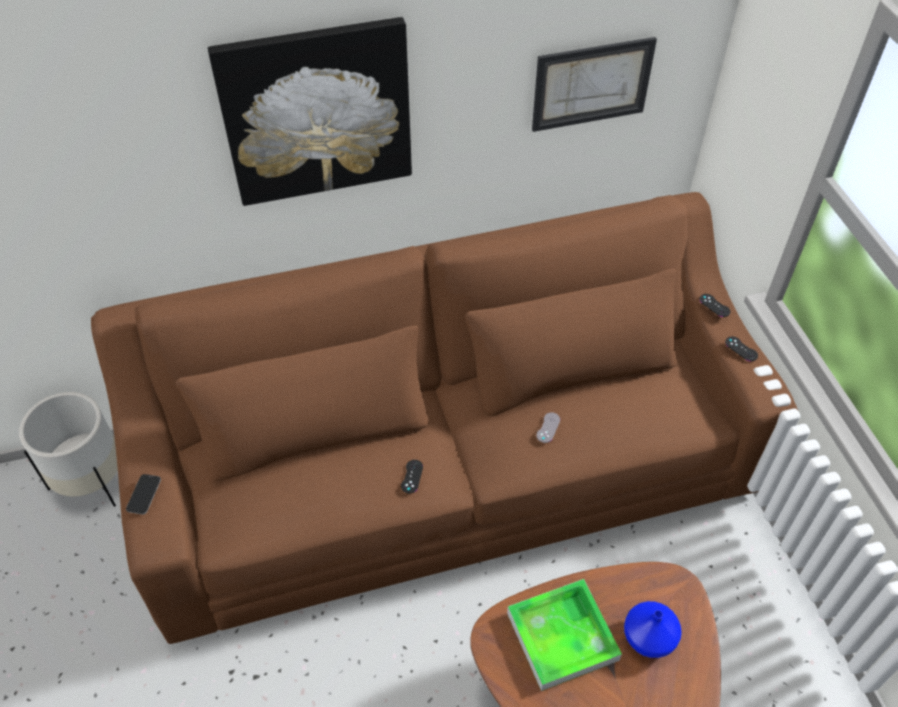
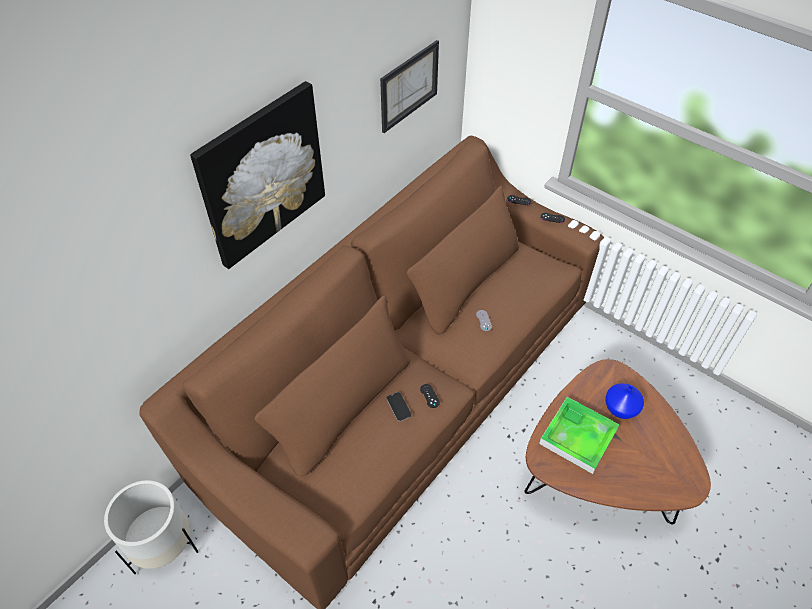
camera: 35 degrees left, 0 degrees up
phone [126,474,161,515] -> phone moved to [386,392,412,421]

